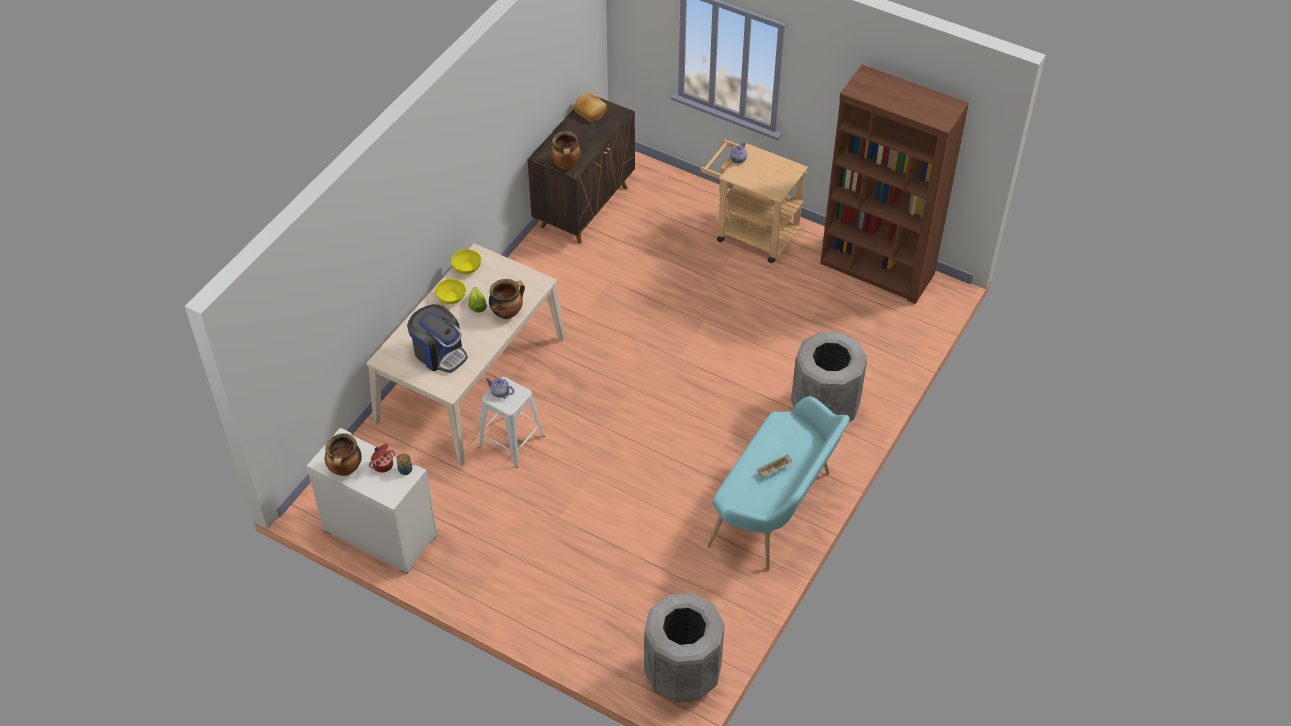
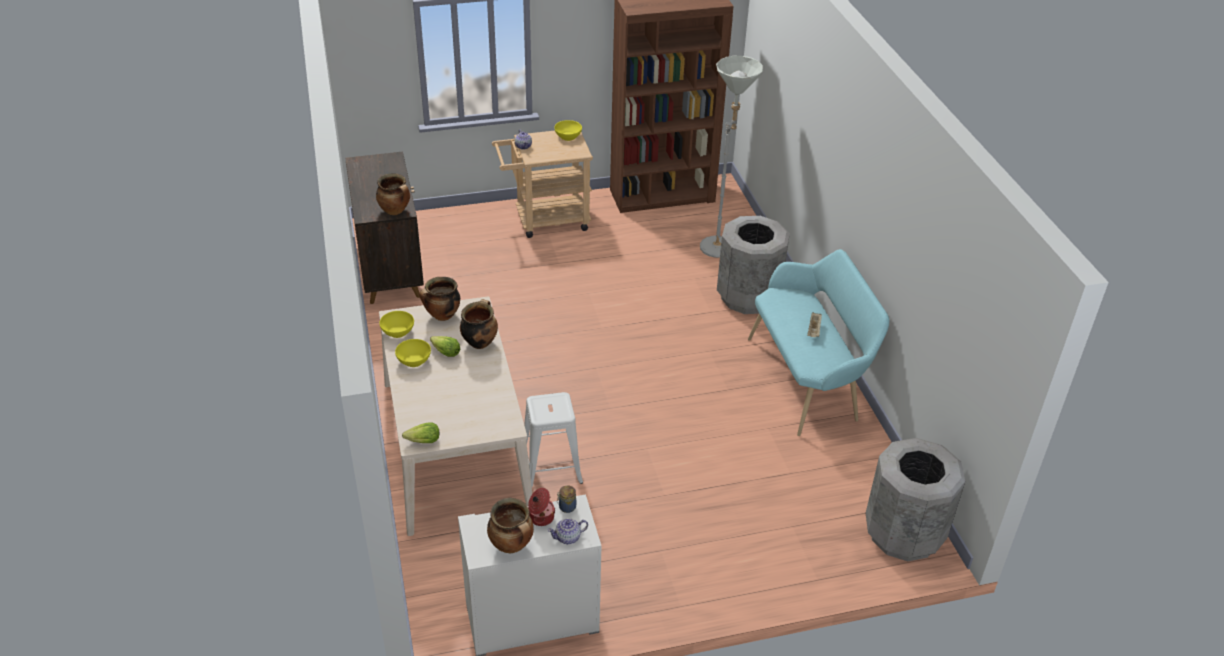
camera: 45 degrees left, 10 degrees down
coffee machine [407,304,468,373] -> none
teapot [485,378,514,397] -> teapot moved to [547,518,588,544]
bread [574,94,607,122] -> none
none -> lettuce [402,422,439,443]
none -> cooking pot [419,277,460,321]
none -> yellow bowl [554,120,582,141]
none -> grey floor lamp [700,56,763,258]

